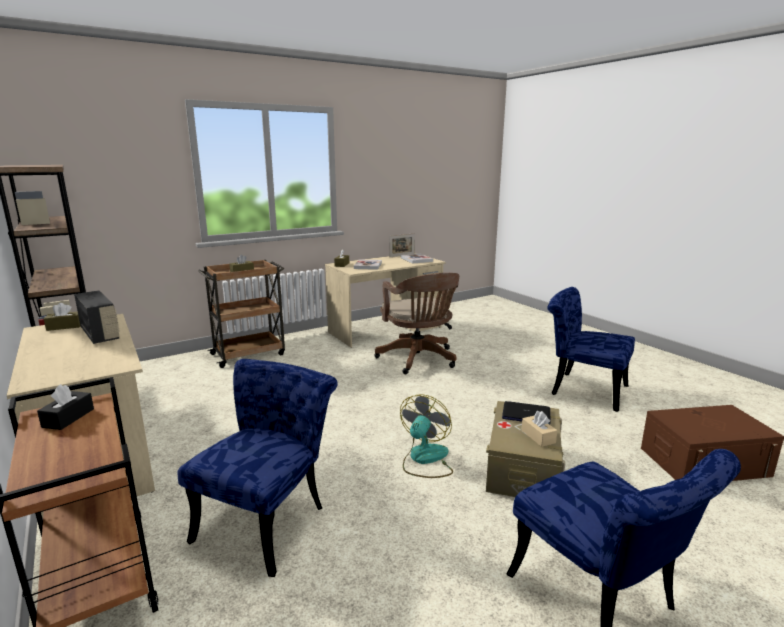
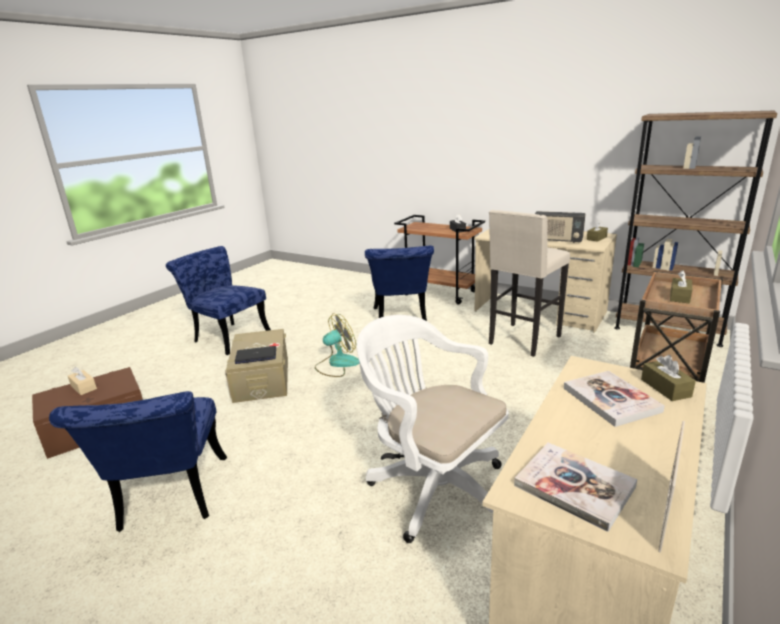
camera: 155 degrees right, 5 degrees up
brown office chair [374,273,459,374] -> white office chair [357,315,509,543]
fan [400,394,453,478] -> fan turned 120 degrees counterclockwise [315,313,359,377]
beige tissue box [522,411,557,447] -> beige tissue box moved to [68,367,97,395]
blue chair [547,287,635,412] -> blue chair turned 75 degrees clockwise [49,391,227,532]
none -> beige stool [489,210,570,357]

